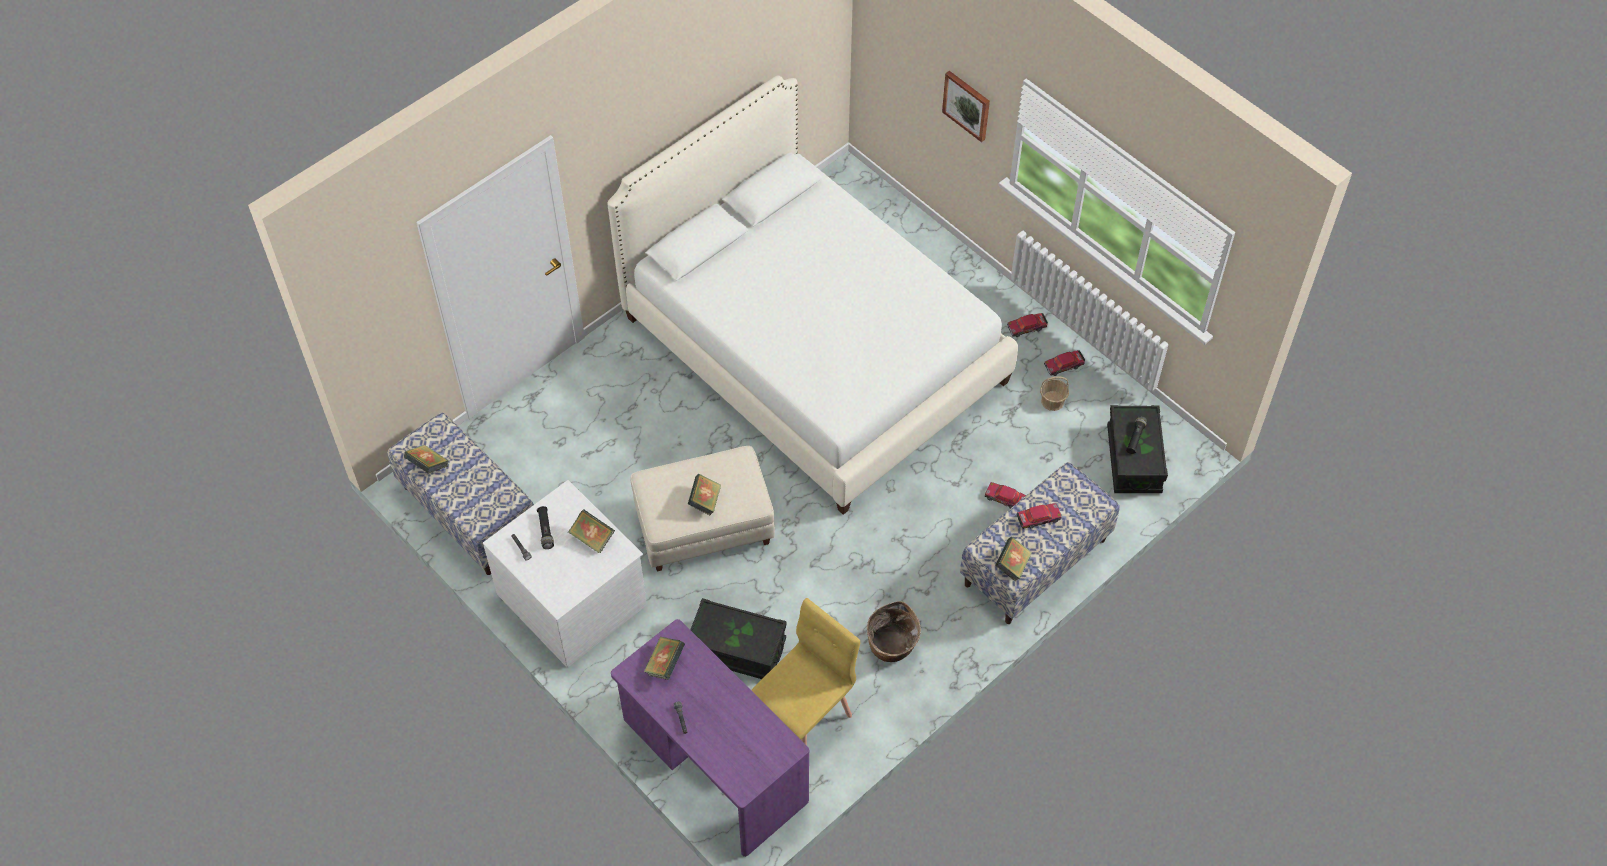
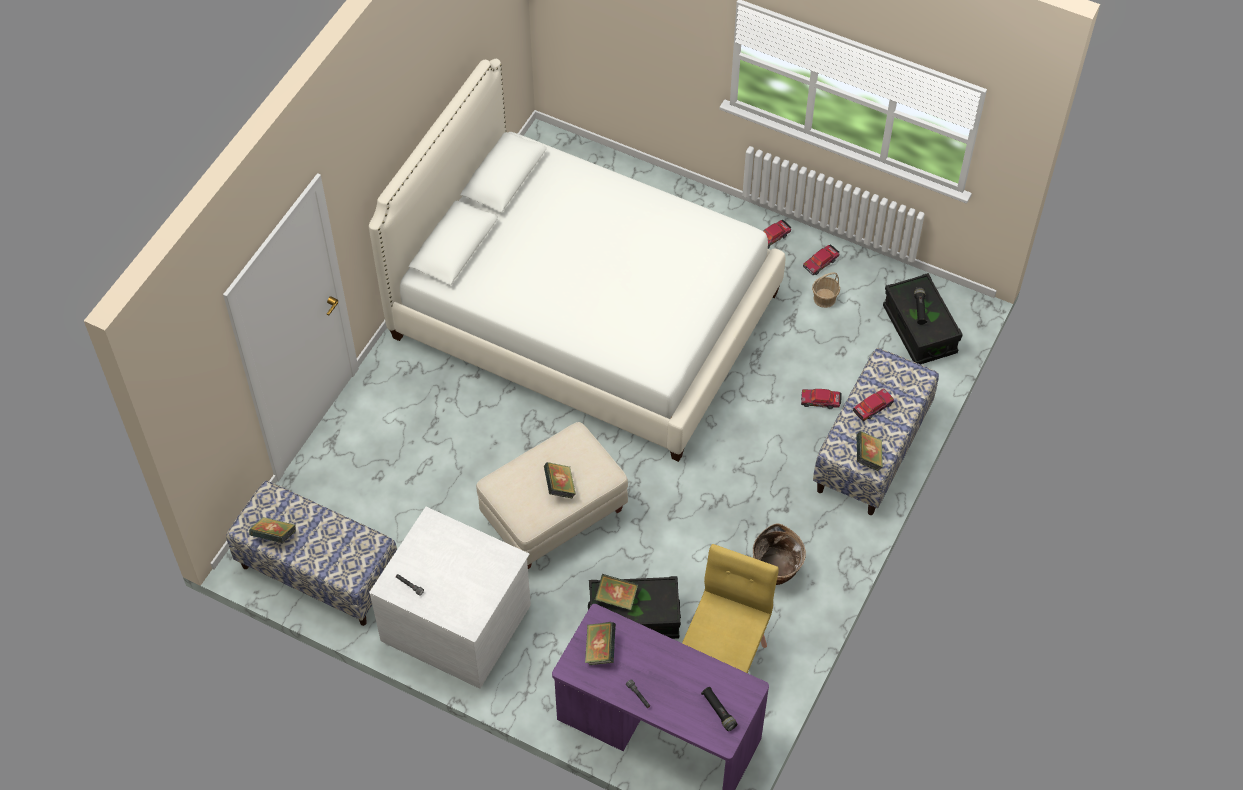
camera: 20 degrees left, 0 degrees up
black flashlight [537,506,554,549] -> black flashlight moved to [701,687,737,731]
book [568,509,615,553] -> book moved to [595,574,638,610]
picture [942,71,990,142] -> none

